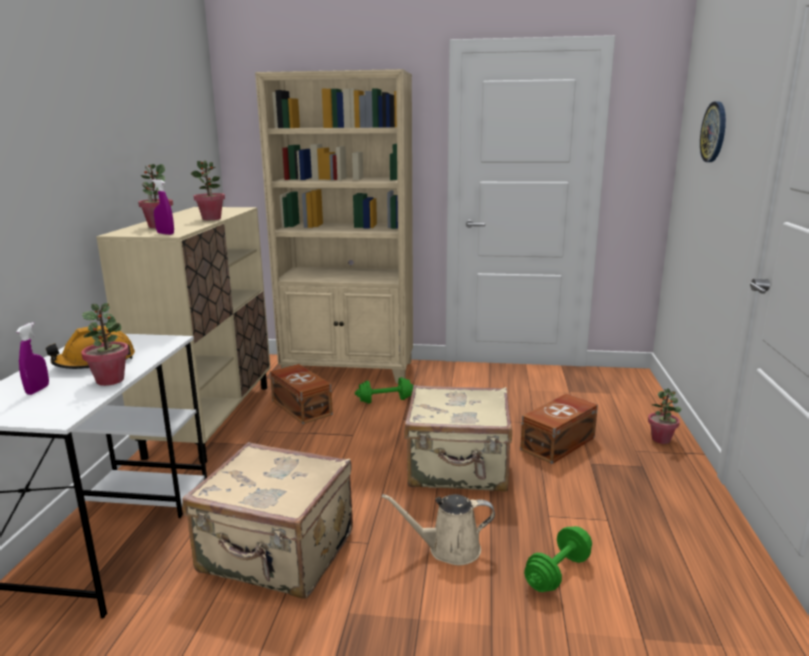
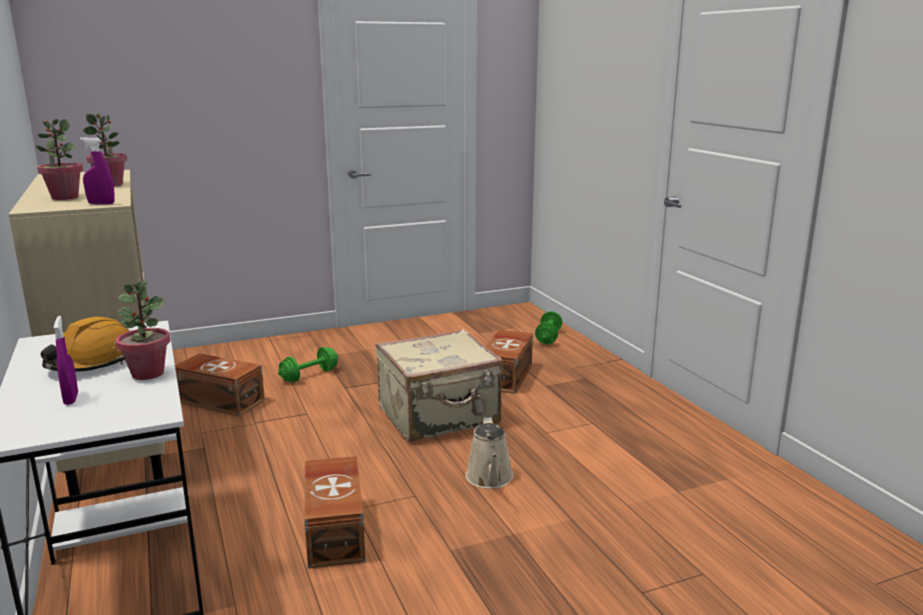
camera: 30 degrees left, 0 degrees up
beige suitcase [182,442,353,599] -> brown storage box [304,456,366,569]
beige bookcase [255,69,413,384] -> none
beige watering can [382,494,495,565] -> beige watering can turned 60 degrees counterclockwise [465,417,514,489]
green dumbbell [524,526,592,592] -> green dumbbell moved to [535,311,562,344]
potted plant [648,388,681,444] -> none
wall clock [700,101,726,162] -> none

